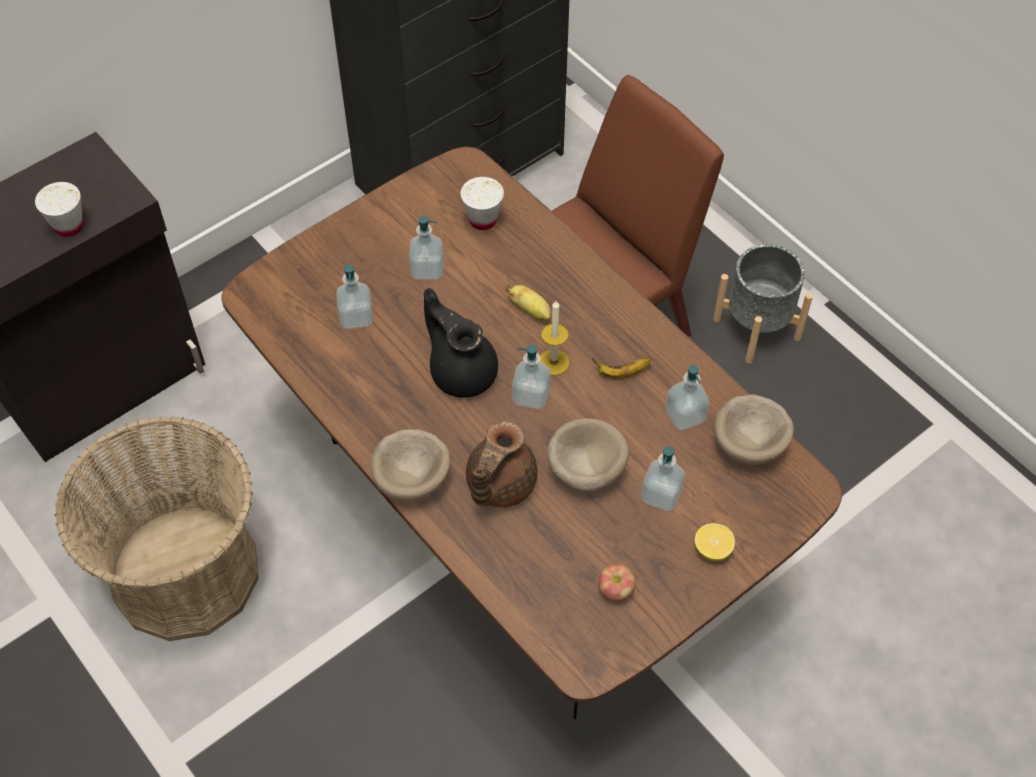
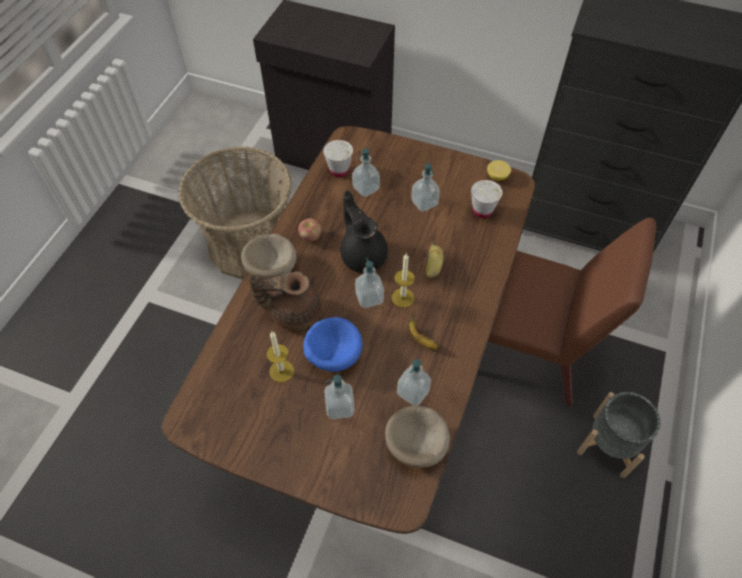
camera: 60 degrees right, 0 degrees up
white cup [35,182,83,237] -> white cup moved to [323,140,353,177]
black teapot [424,288,498,398] -> black teapot turned 45 degrees counterclockwise [340,191,388,273]
beige bowl [548,418,629,492] -> blue bowl [303,317,362,372]
apple [598,564,636,602] -> apple moved to [298,219,321,241]
lemon [695,523,735,561] -> lemon moved to [487,160,511,181]
none -> candle [266,331,294,382]

